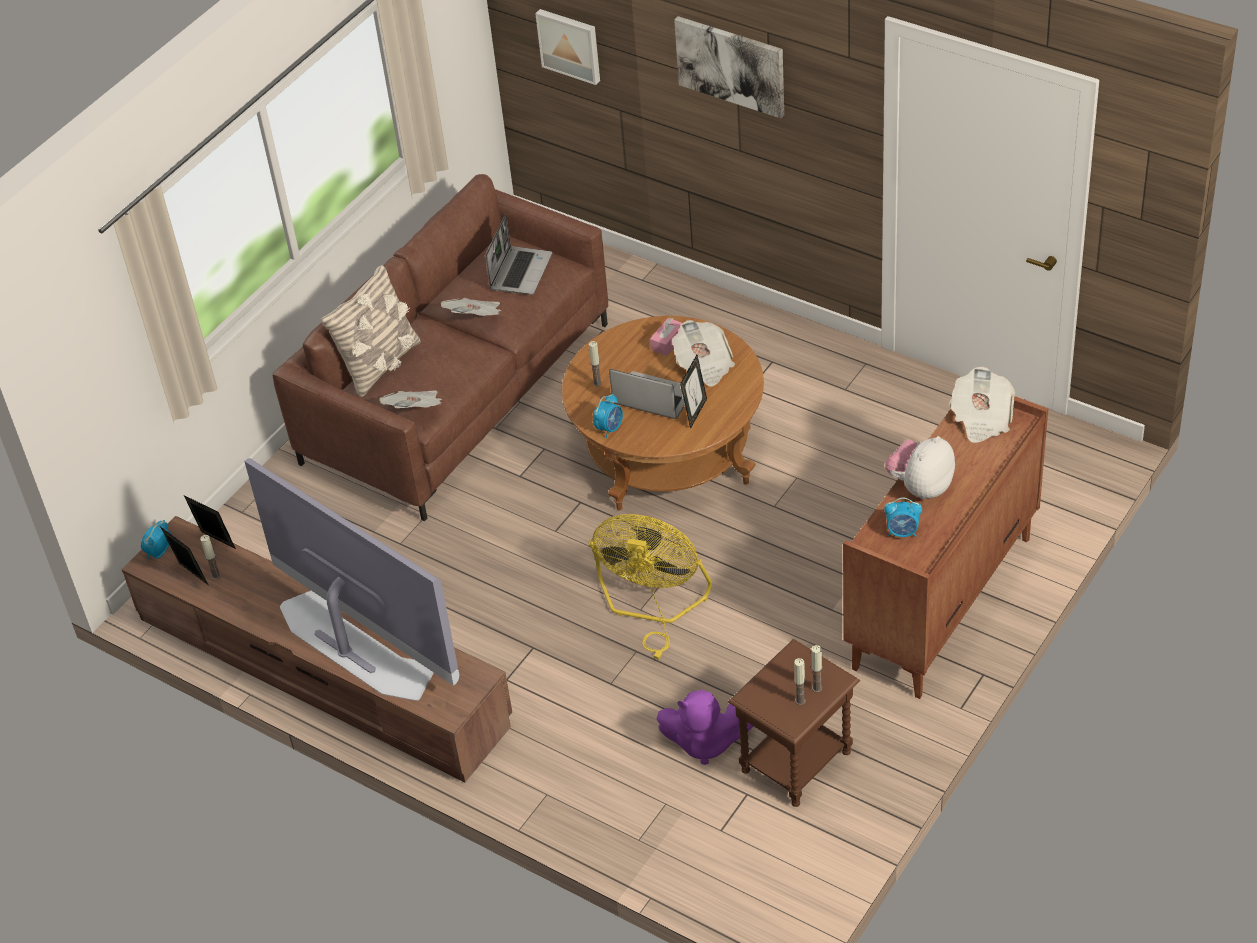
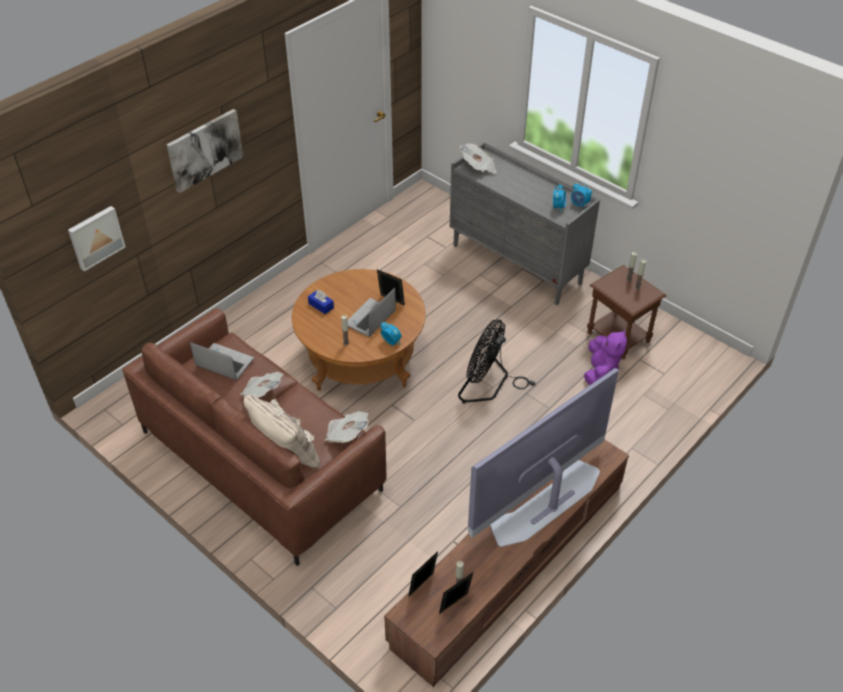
camera: 85 degrees left, 0 degrees up
alarm clock [141,520,171,560] -> alarm clock moved to [571,183,592,209]
yellow fan [588,514,712,660] -> black fan [458,319,536,404]
pink tissue box [650,318,682,356] -> blue tissue box [308,290,334,314]
newspaper [672,320,735,386] -> none
brown cabinet [843,396,1048,699] -> grey cabinet [450,142,600,305]
plush toy [885,436,955,499] -> none

